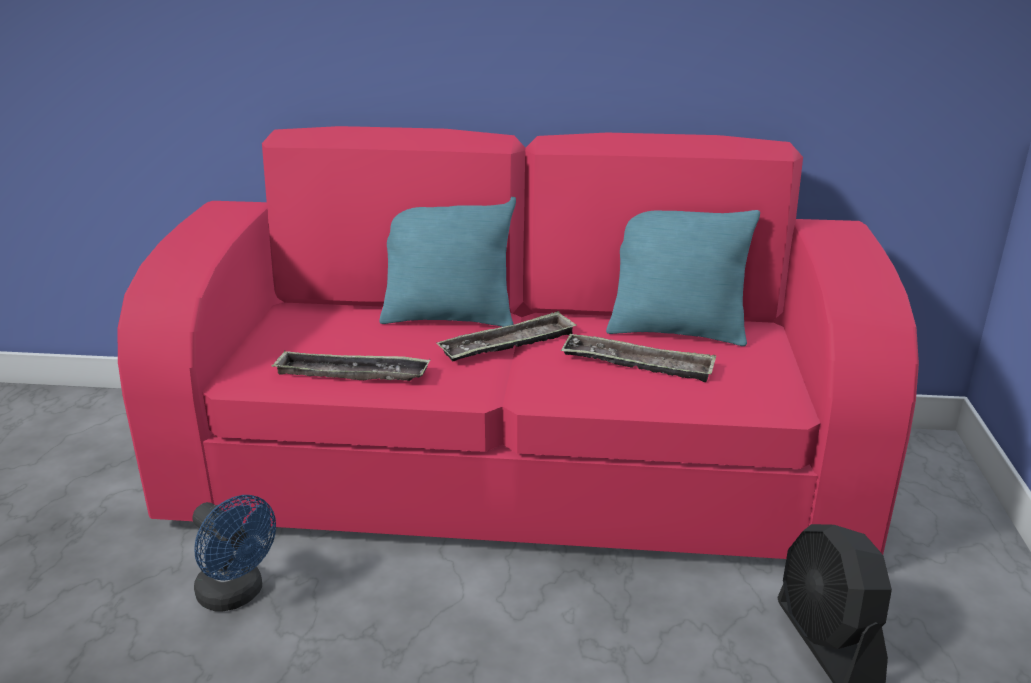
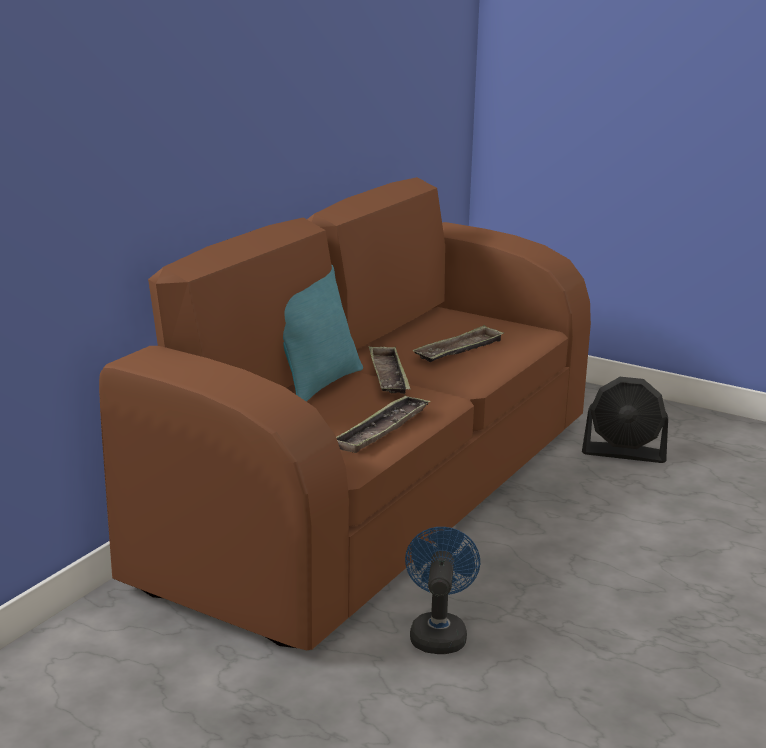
camera: 65 degrees left, 5 degrees down
pink sofa [118,126,919,559] -> brown sofa [99,177,591,650]
blue fan [192,495,276,612] -> blue fan turned 60 degrees counterclockwise [405,527,480,654]
turquoise pillow [606,210,760,346] -> none

